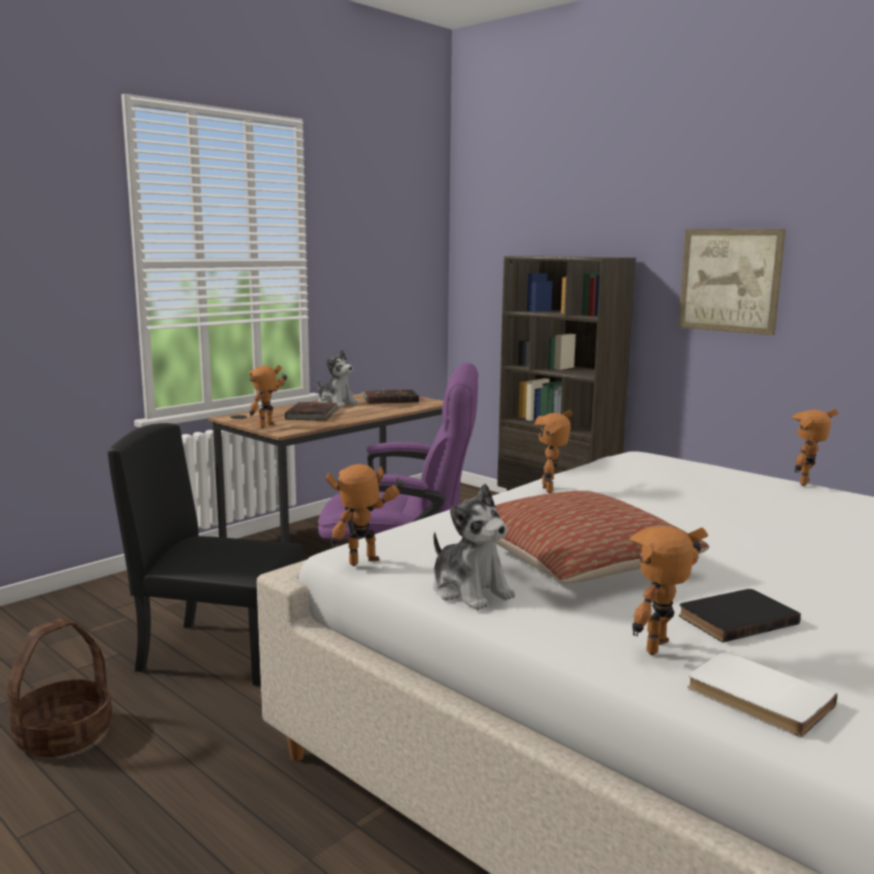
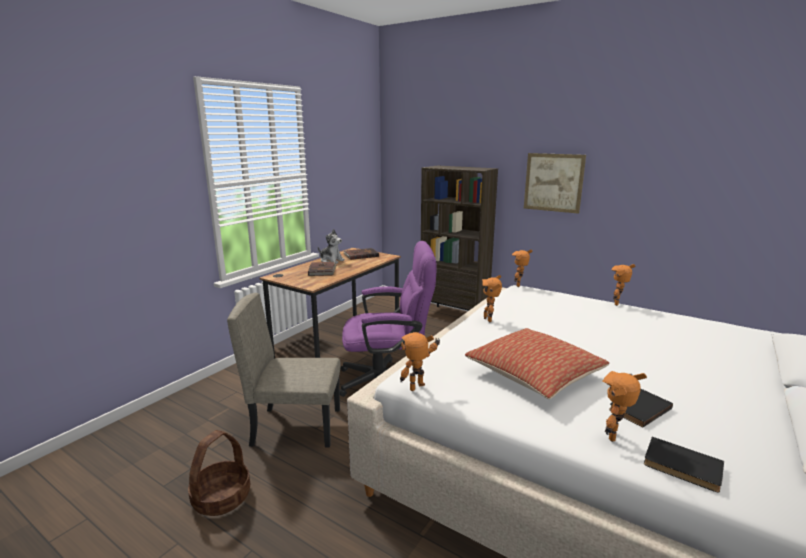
camera: 10 degrees left, 5 degrees up
black chair [108,423,303,686] -> beige chair [227,293,341,448]
toy robot [249,365,287,428] -> toy robot moved to [512,250,533,287]
plush toy [433,484,515,610] -> none
white book [688,651,838,737] -> black book [644,437,724,492]

